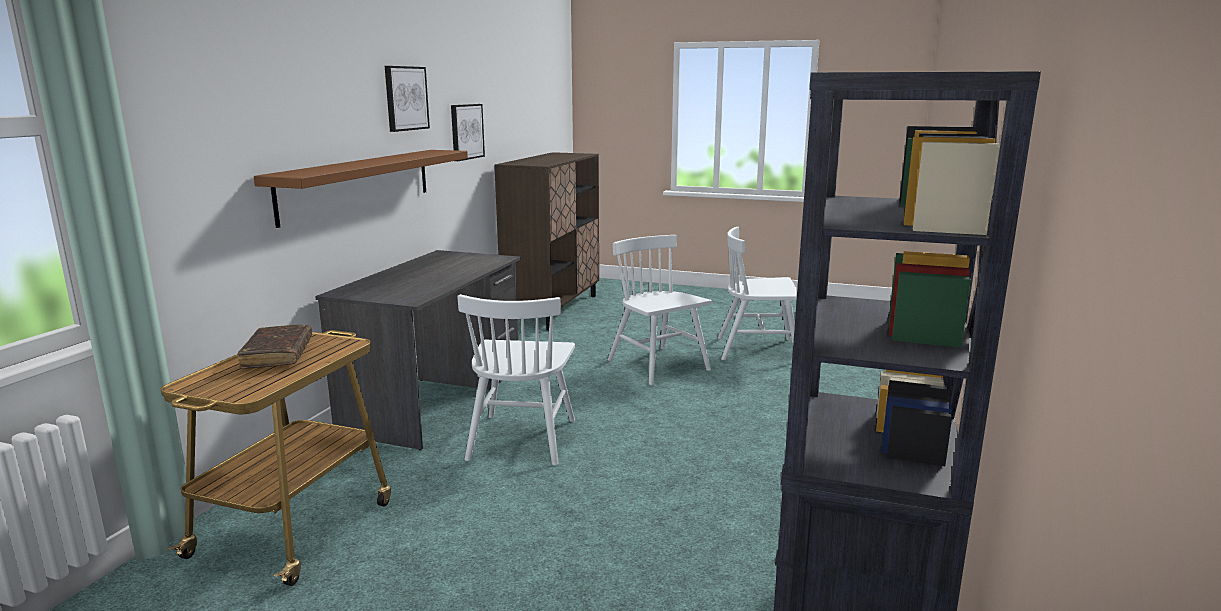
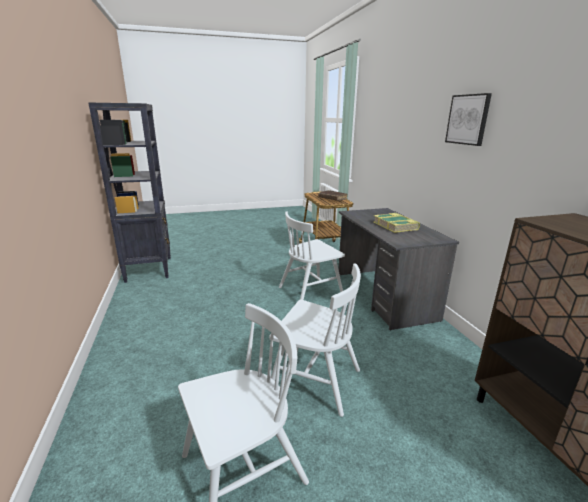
camera: 145 degrees right, 5 degrees up
brown shelf [254,150,468,228] -> none
picture [451,104,485,161] -> none
white chair [457,294,575,466] -> white chair turned 90 degrees counterclockwise [279,211,345,300]
none -> book [373,213,420,233]

